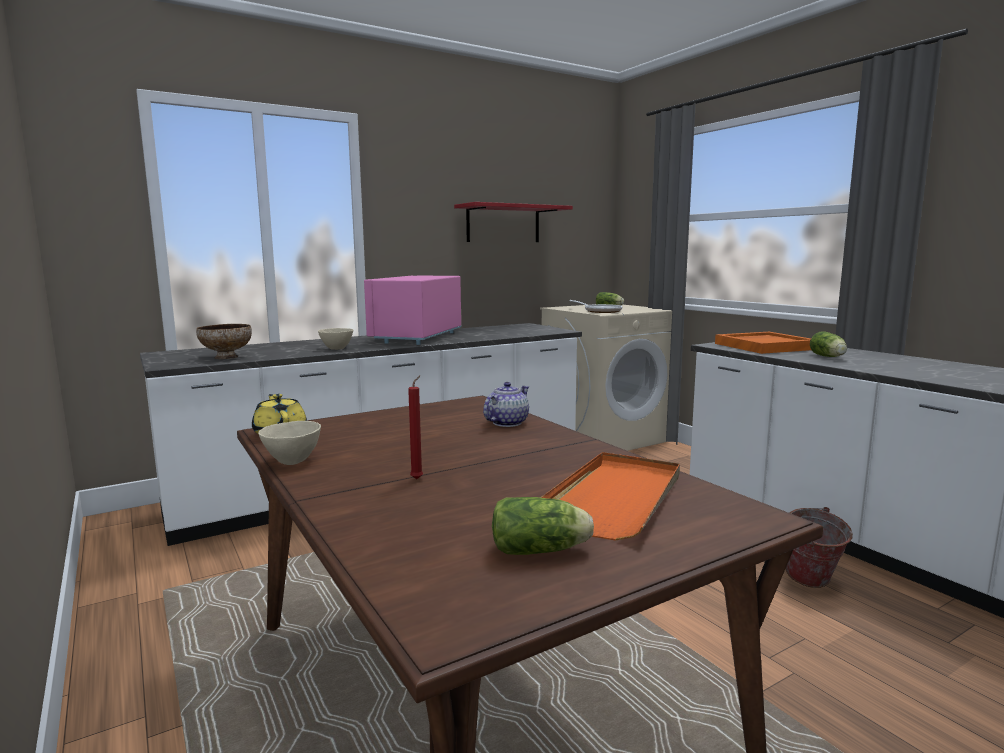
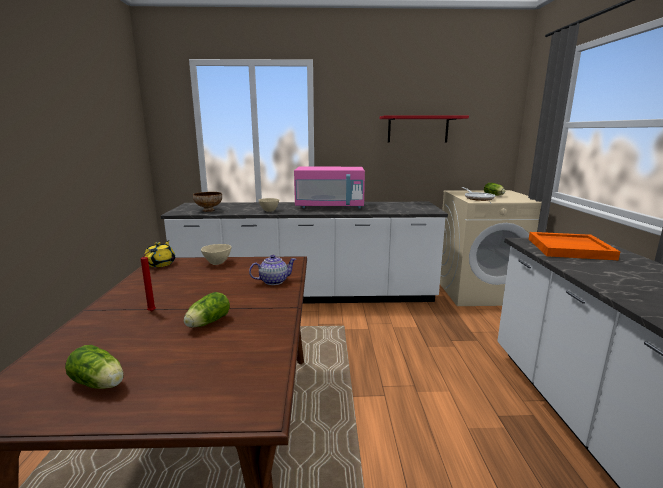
camera: 30 degrees right, 5 degrees up
beige bowl [258,421,321,465] -> beige bowl moved to [201,244,231,265]
pink microwave [364,276,461,345] -> pink microwave turned 135 degrees counterclockwise [294,167,365,209]
orange tray [540,452,680,541] -> none
bucket [786,507,853,588] -> none
lettuce [810,332,847,357] -> lettuce moved to [184,292,230,328]

